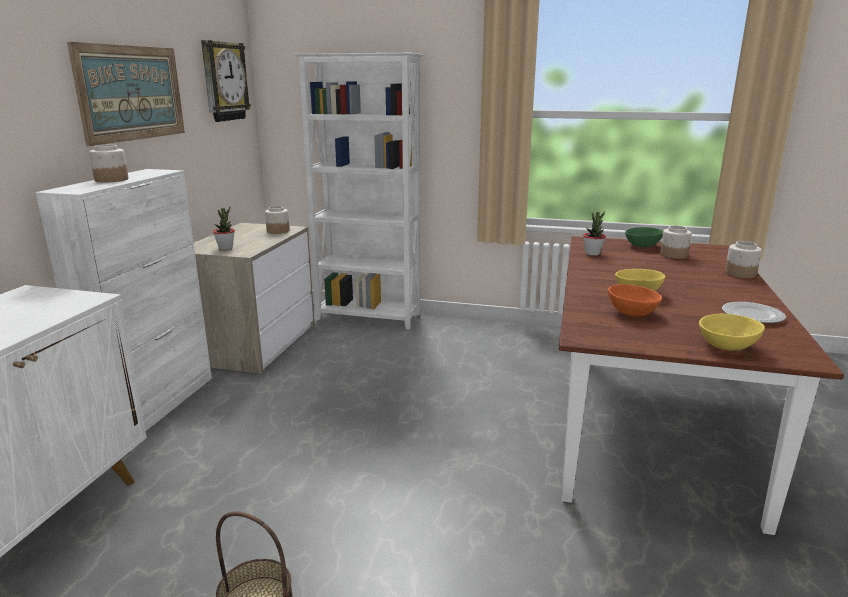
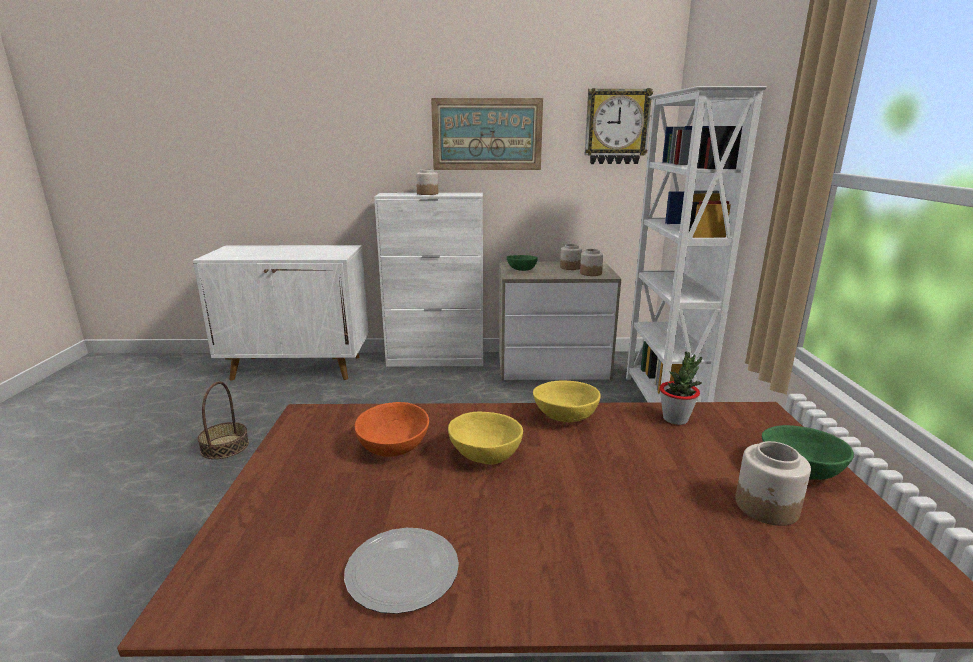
camera: 75 degrees right, 0 degrees up
potted plant [213,207,235,250] -> green bowl [506,255,538,271]
yellow bowl [699,314,765,350] -> yellow bowl moved to [533,381,601,422]
jar [725,241,762,278] -> jar moved to [560,244,582,270]

